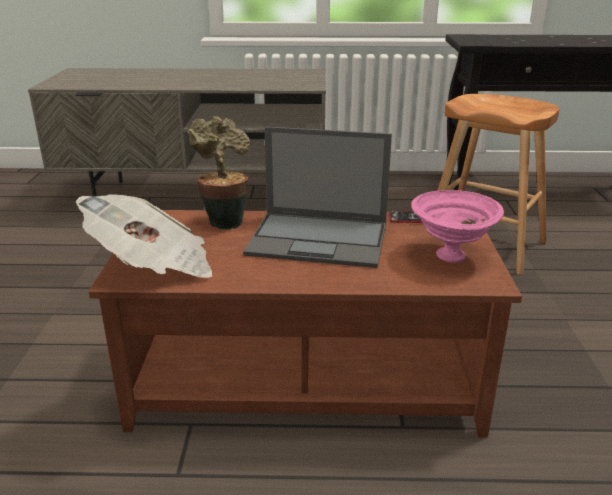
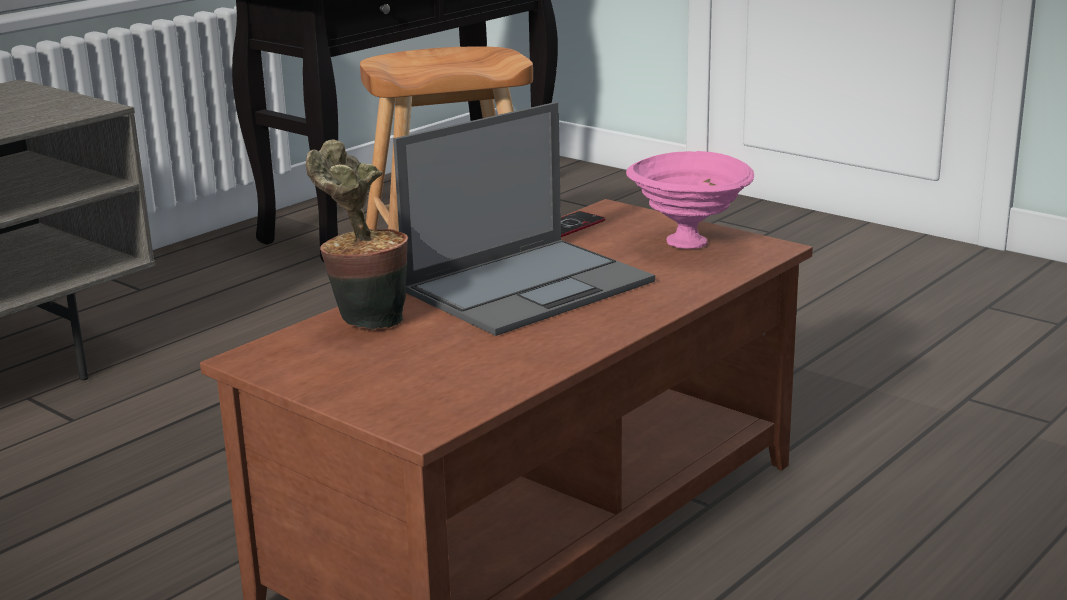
camera: 50 degrees left, 5 degrees down
newspaper [76,194,213,278] -> none

